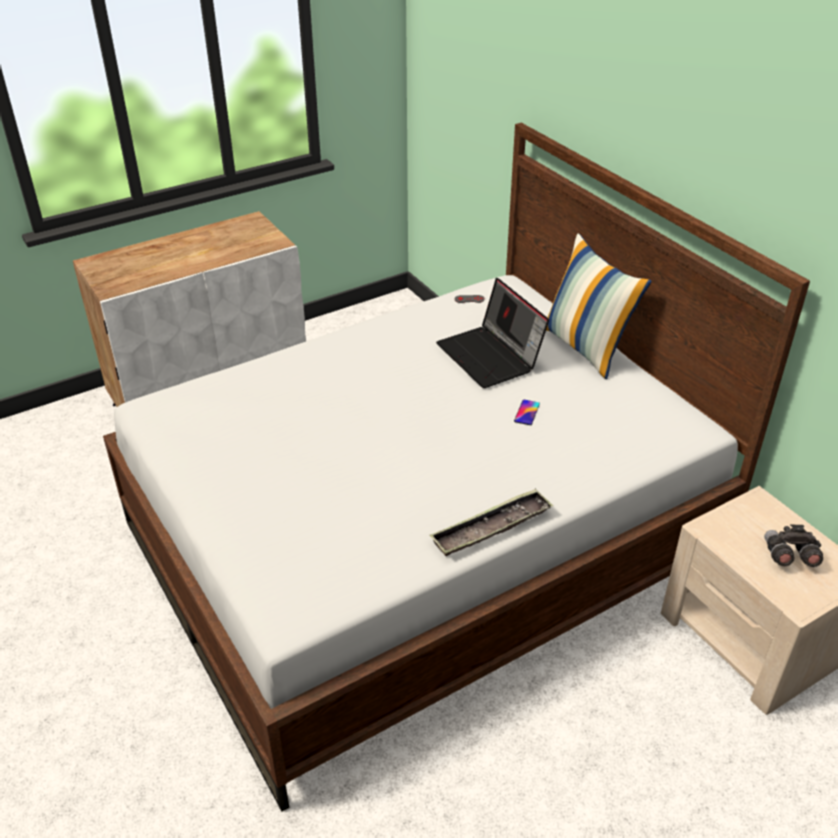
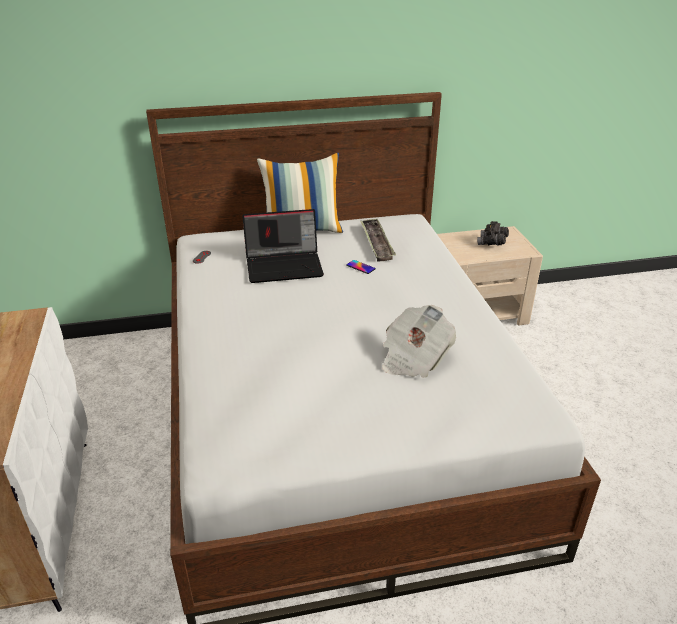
camera: 70 degrees left, 5 degrees down
tray [429,489,553,556] -> tray moved to [360,219,396,262]
none -> newspaper [382,305,456,378]

